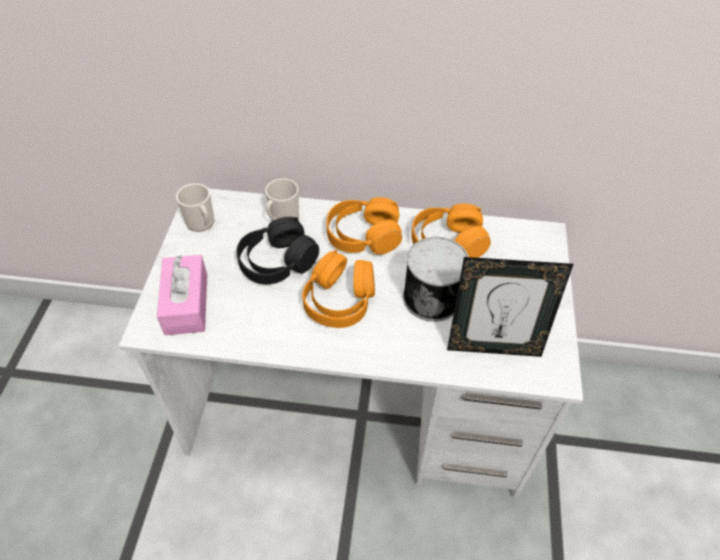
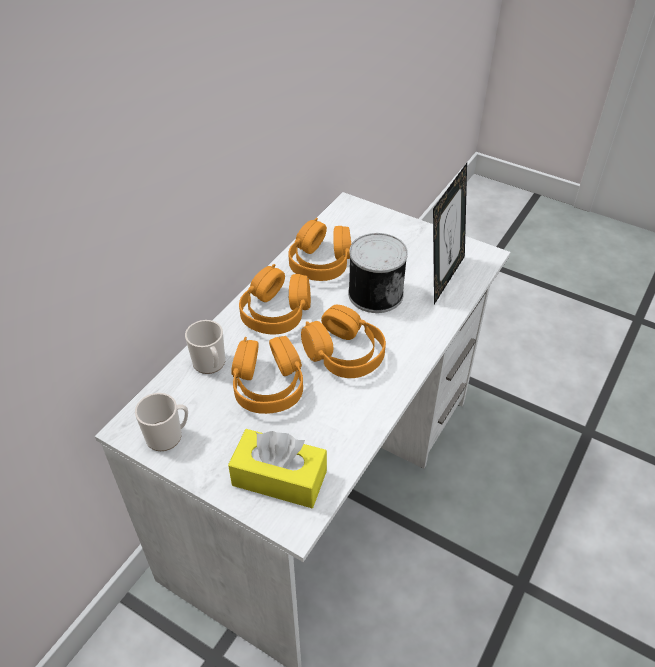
camera: 65 degrees left, 5 degrees down
pink tissue box [157,255,207,335] -> yellow tissue box [228,429,327,508]
black headphones [236,217,319,284] -> orange headphones [231,336,303,414]

